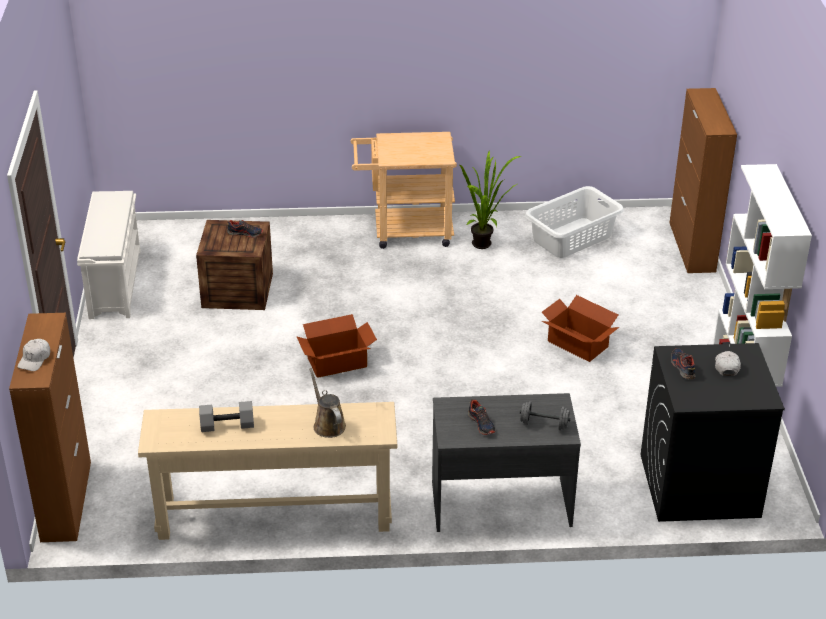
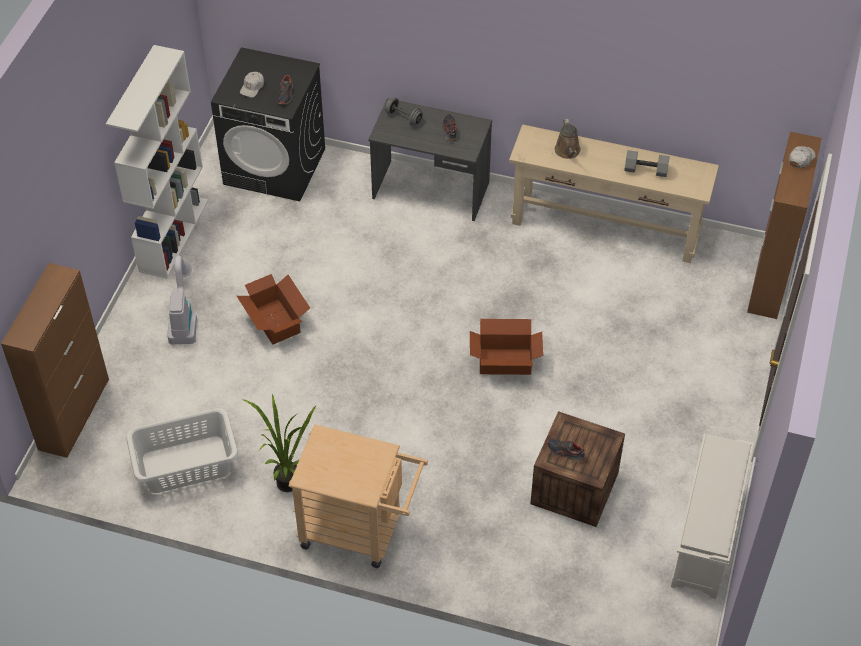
camera: 160 degrees left, 15 degrees up
none -> vacuum cleaner [167,255,197,344]

